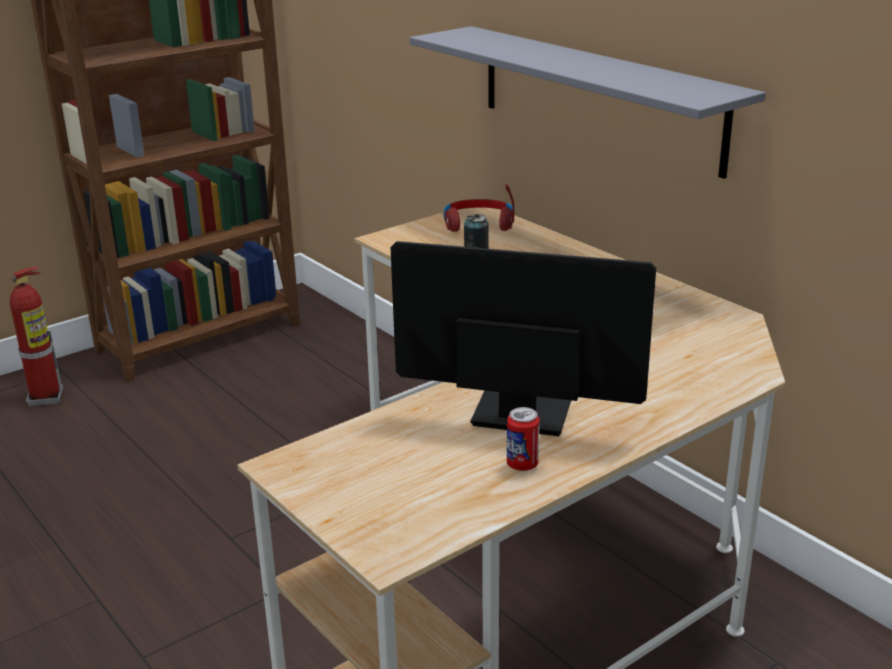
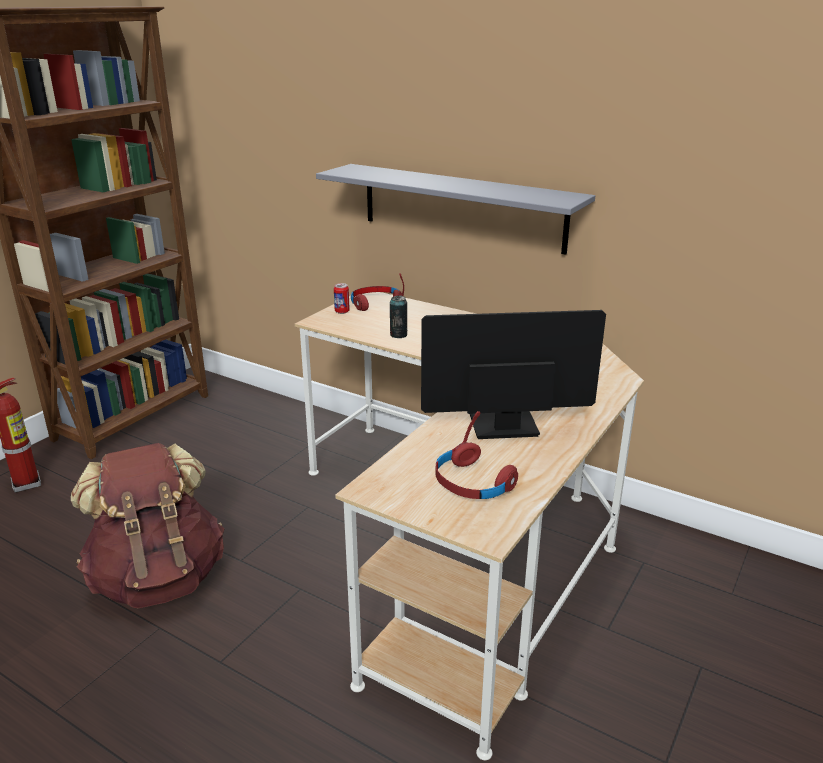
camera: 20 degrees left, 0 degrees up
can [507,407,539,471] -> can moved to [334,283,350,314]
none -> brown backpack [71,443,225,608]
none -> red headphones [435,411,518,499]

